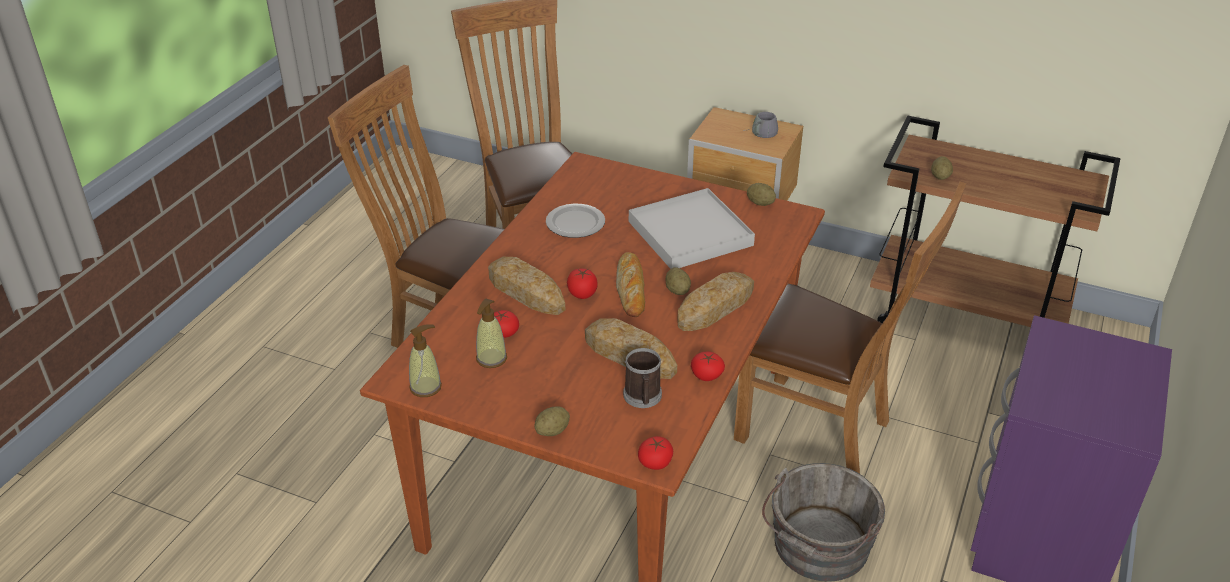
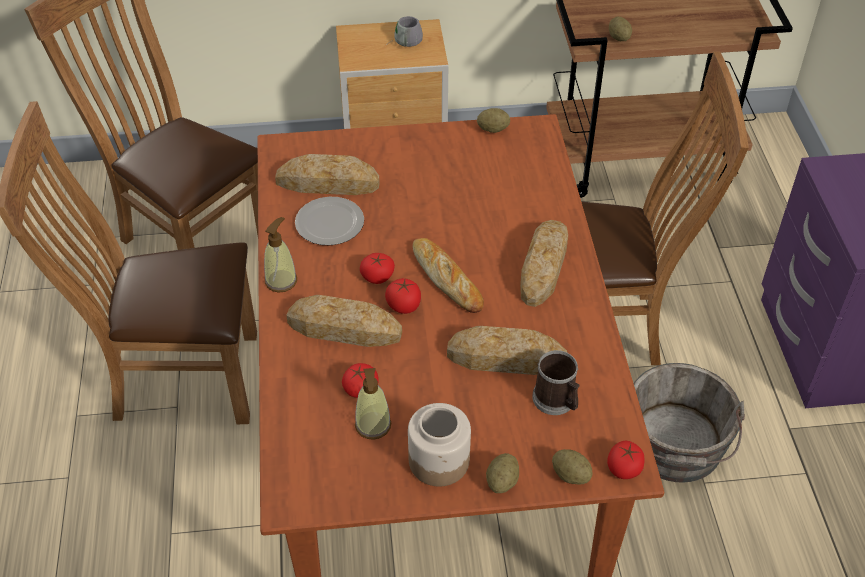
camera: 30 degrees left, 10 degrees up
soap dispenser [409,324,442,397] -> soap dispenser moved to [264,217,297,292]
white tray [629,188,755,269] -> none
potato [666,267,691,295] -> potato moved to [552,449,593,484]
tomato [691,351,725,381] -> tomato moved to [360,253,395,284]
none -> bread [275,154,380,195]
none -> jar [408,403,471,487]

